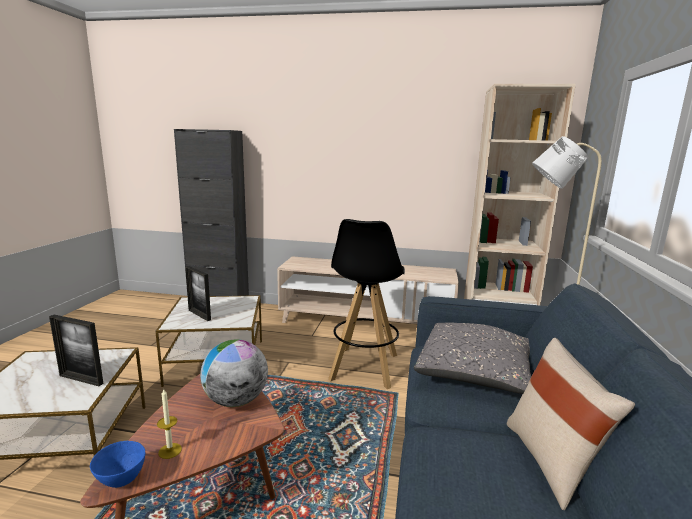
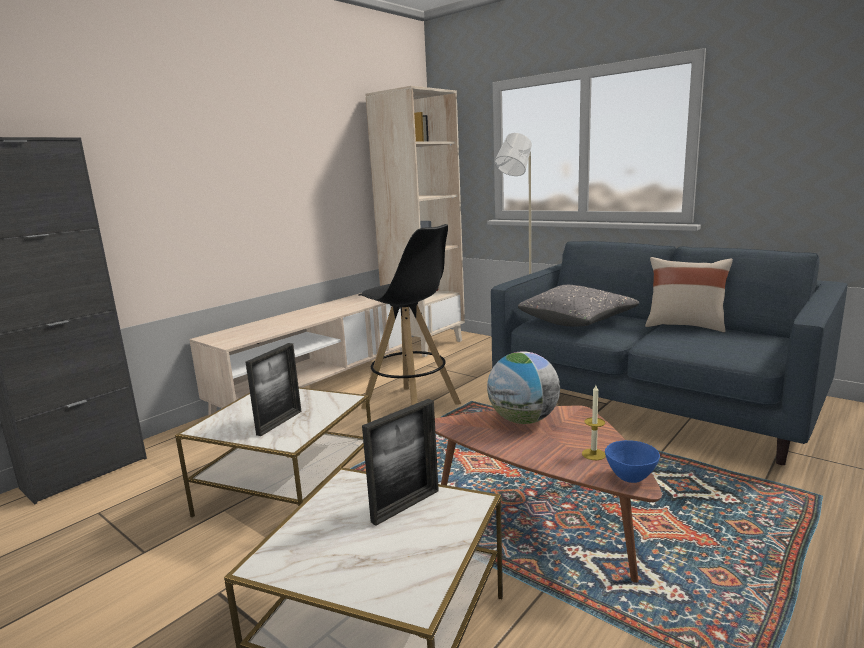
camera: 60 degrees left, 0 degrees up
picture frame [185,266,211,321] -> picture frame turned 45 degrees counterclockwise [246,343,302,436]

